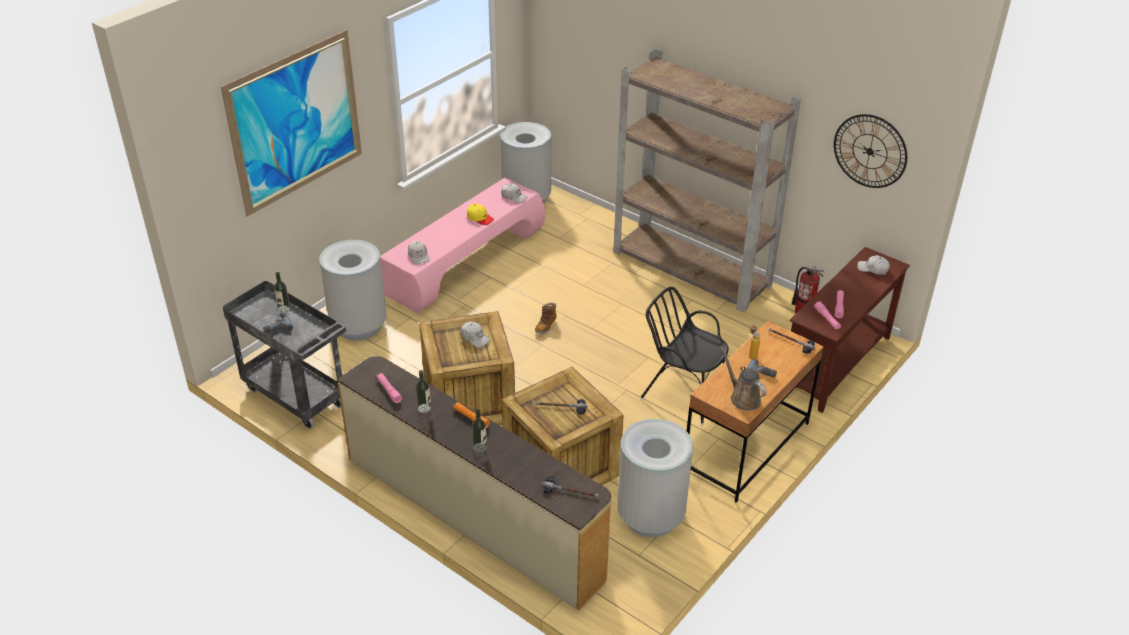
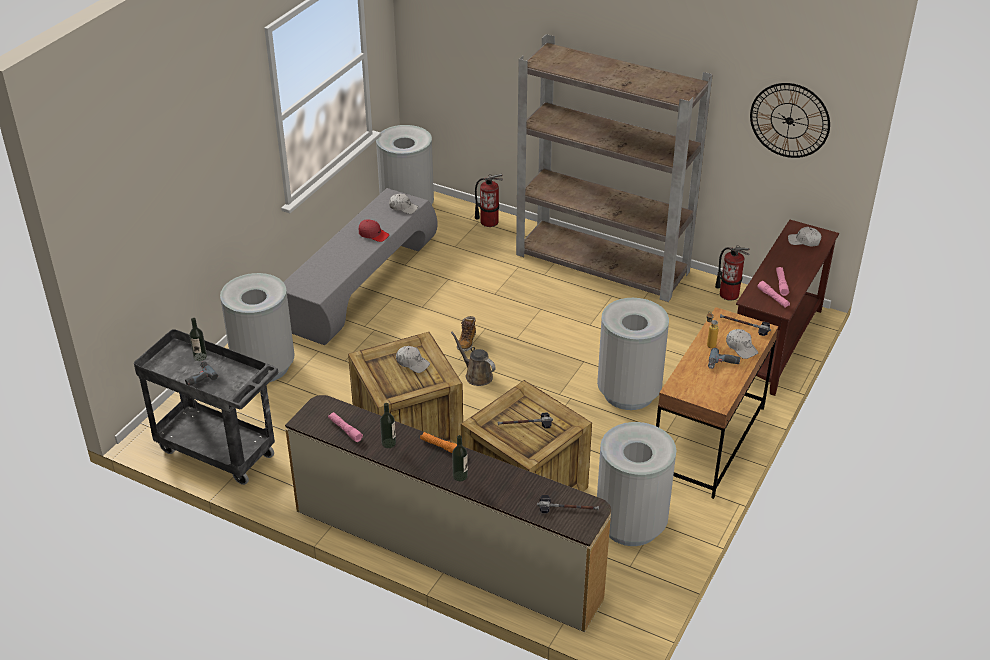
camera: 10 degrees left, 0 degrees up
picture [221,30,362,216] -> none
pink bench [380,178,546,313] -> grey bench [284,188,438,345]
white cap [408,241,430,265] -> white cap moved to [726,329,758,359]
yellow cap [467,204,494,225] -> red cap [359,219,389,242]
black chair [640,287,729,425] -> grey trash can [597,298,669,410]
brown watering can [720,347,766,411] -> brown watering can moved to [451,332,496,386]
none -> fire extinguisher [475,174,503,227]

